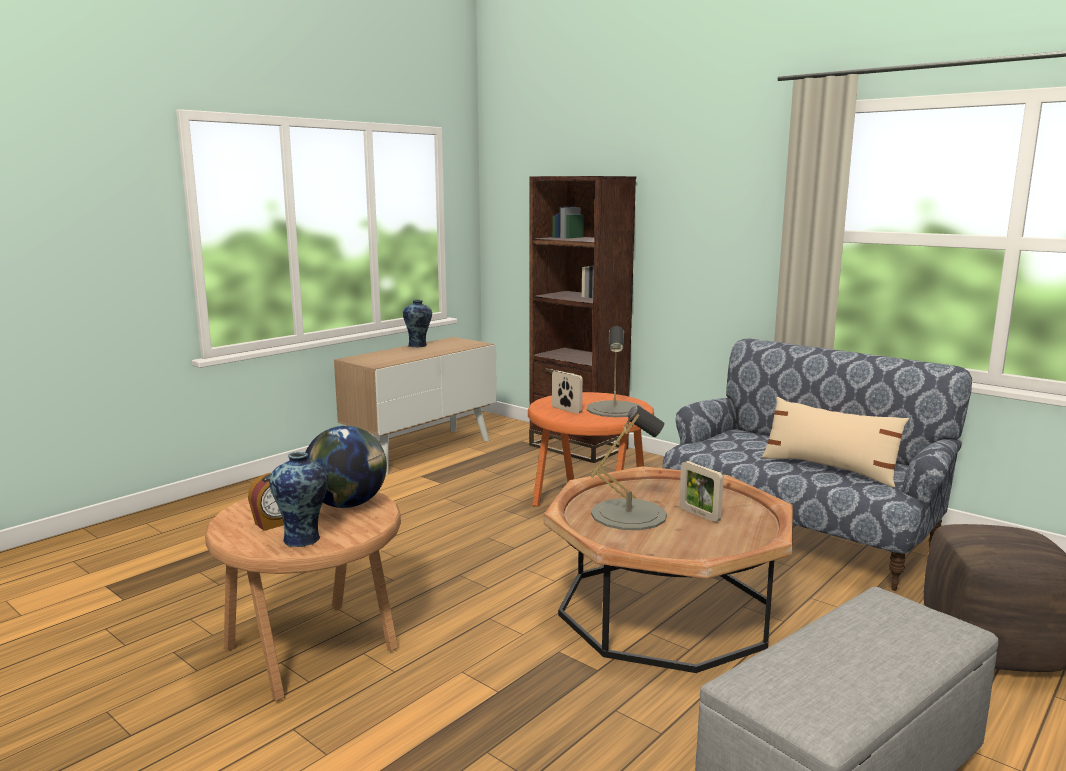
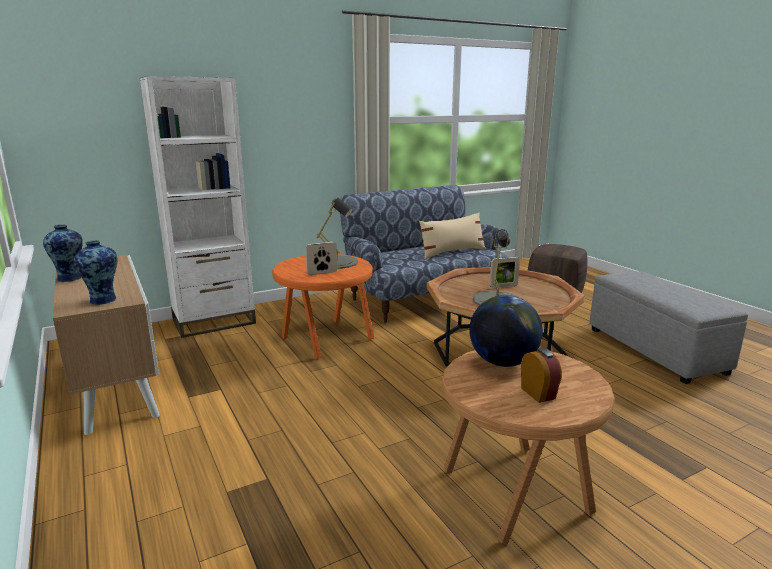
camera: 70 degrees left, 5 degrees up
vase [269,452,329,548] -> vase moved to [74,240,118,305]
brown bookcase [529,176,636,463] -> white bookcase [140,76,256,338]

